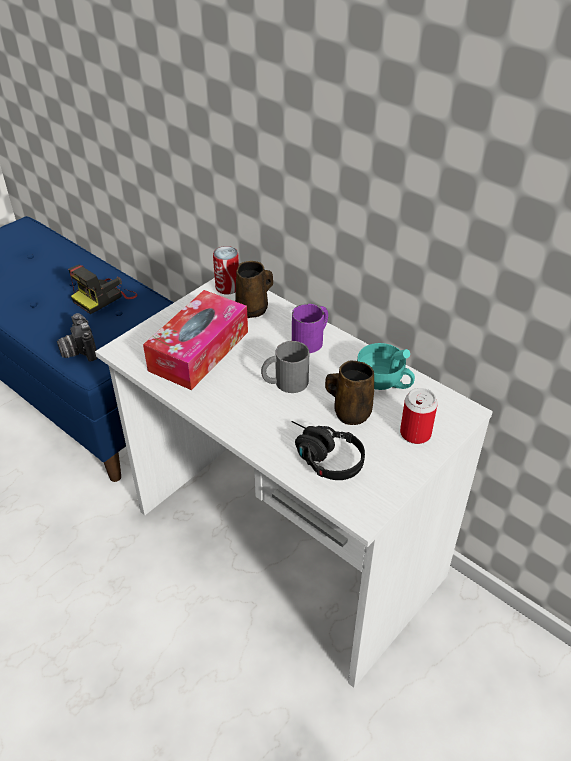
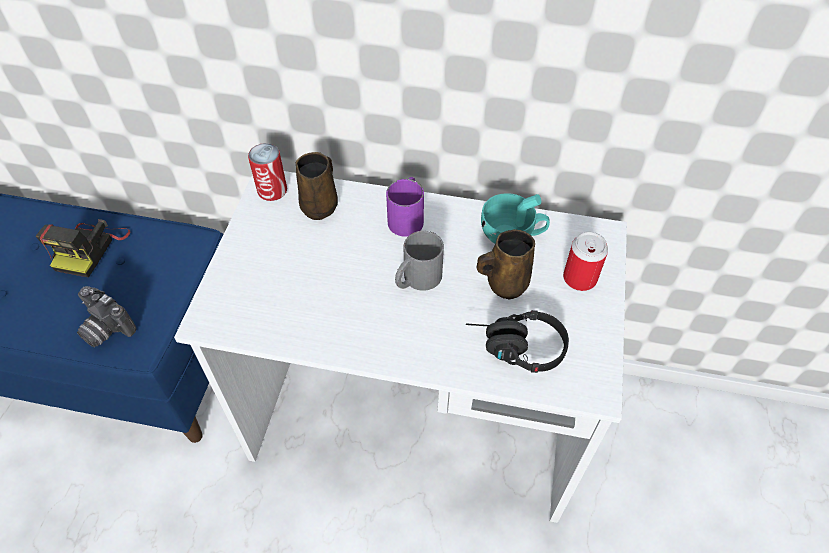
camera: 30 degrees left, 10 degrees up
tissue box [143,290,248,390] -> none

